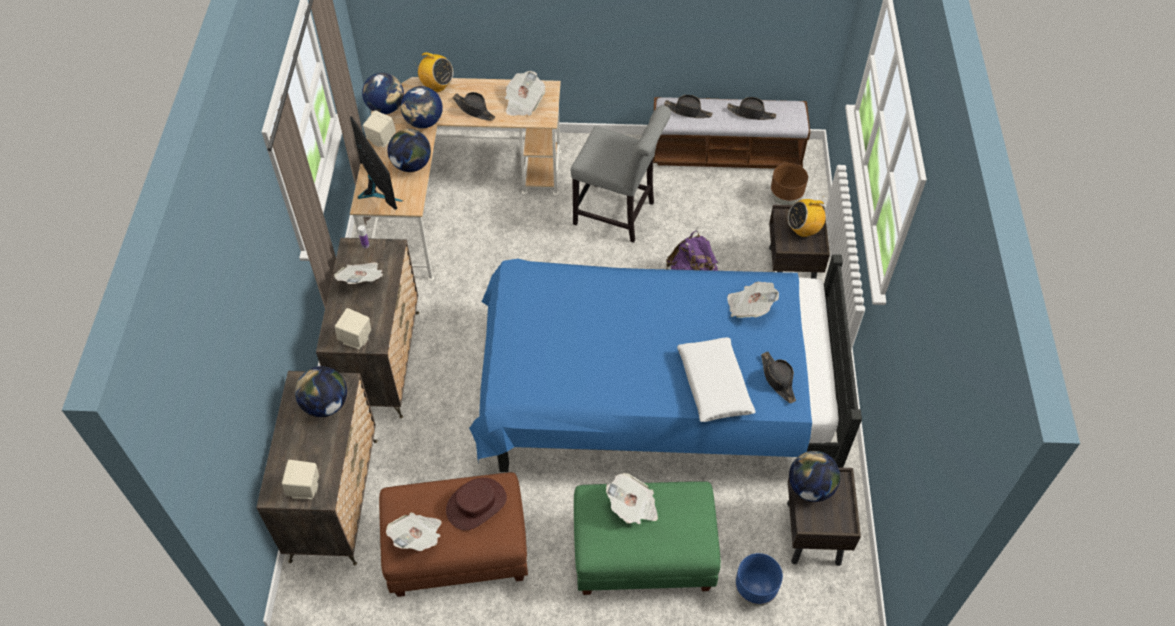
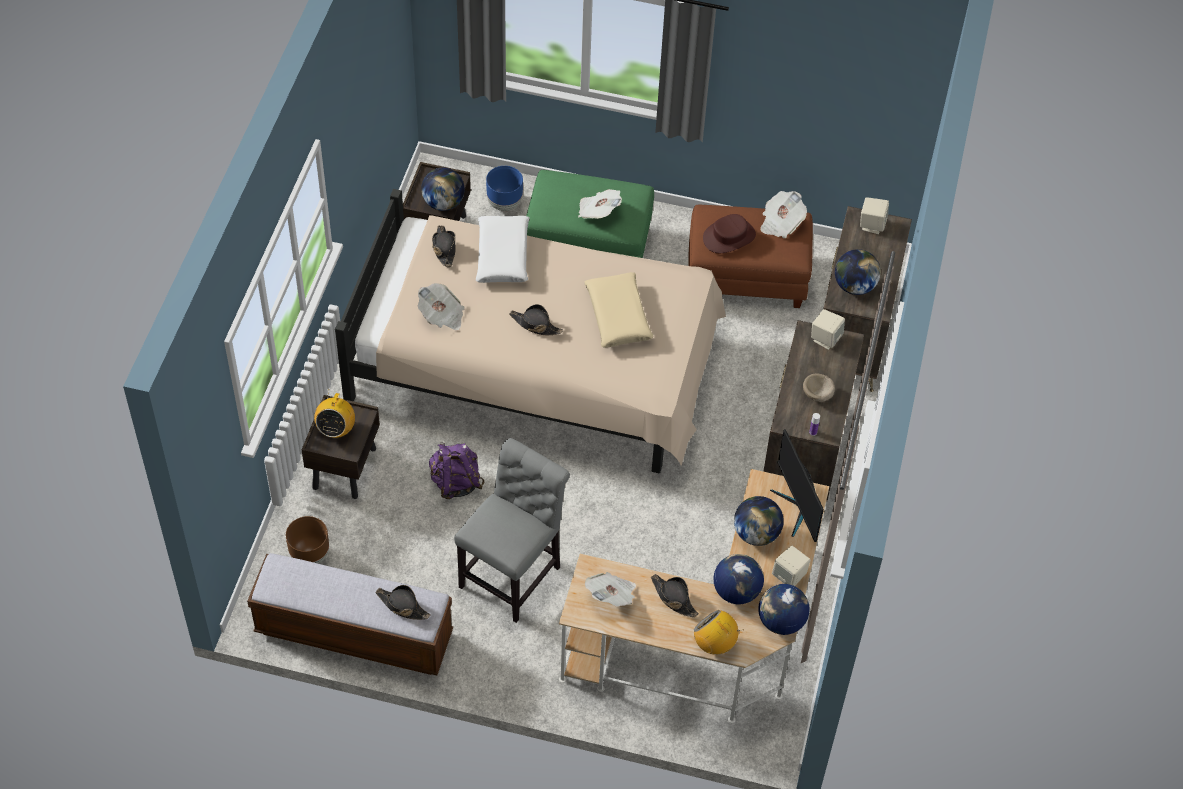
camera: 170 degrees left, 0 degrees up
newspaper [334,262,383,284] -> beige bowl [803,374,835,402]
blue bed [469,254,862,472] -> beige bed [335,189,726,474]
grey chair [571,105,671,243] -> grey chair turned 90 degrees clockwise [454,438,570,623]
black hat [727,97,776,120] -> black hat moved to [509,304,563,335]
radio [788,196,826,237] -> radio turned 105 degrees clockwise [314,389,355,438]
none -> beige pillow [584,272,654,348]

